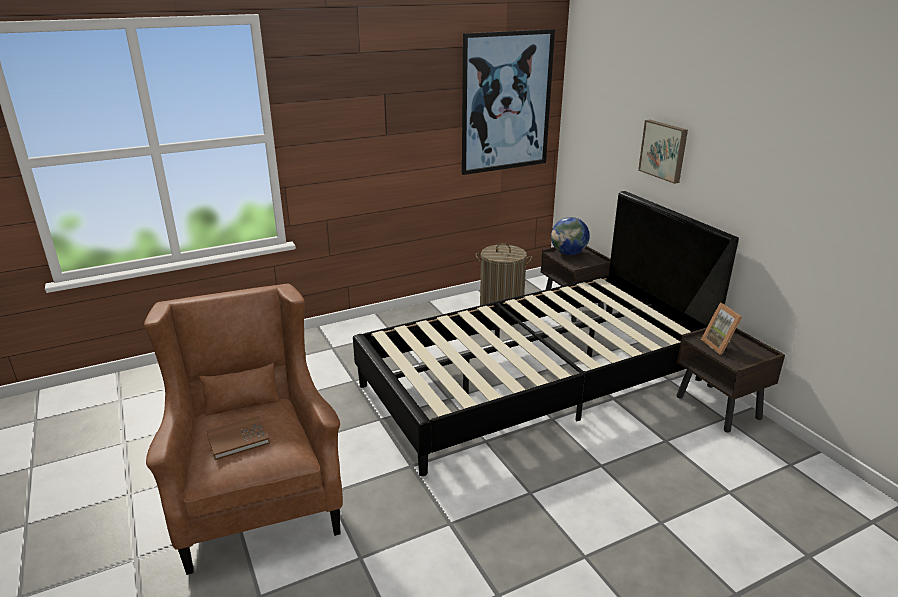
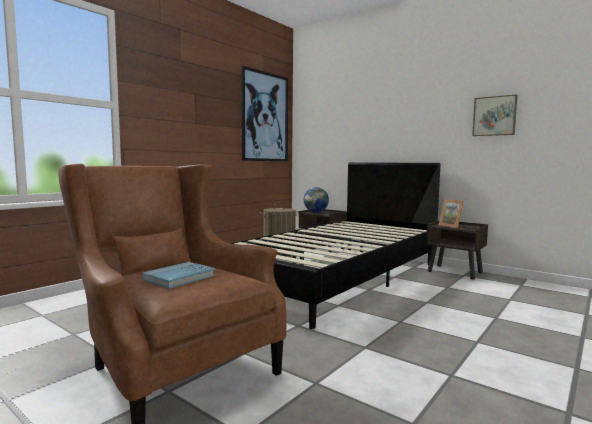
camera: 25 degrees left, 20 degrees down
brown book [206,416,270,460] -> blue book [142,262,215,289]
picture [638,120,688,184] -> picture moved to [472,94,518,136]

